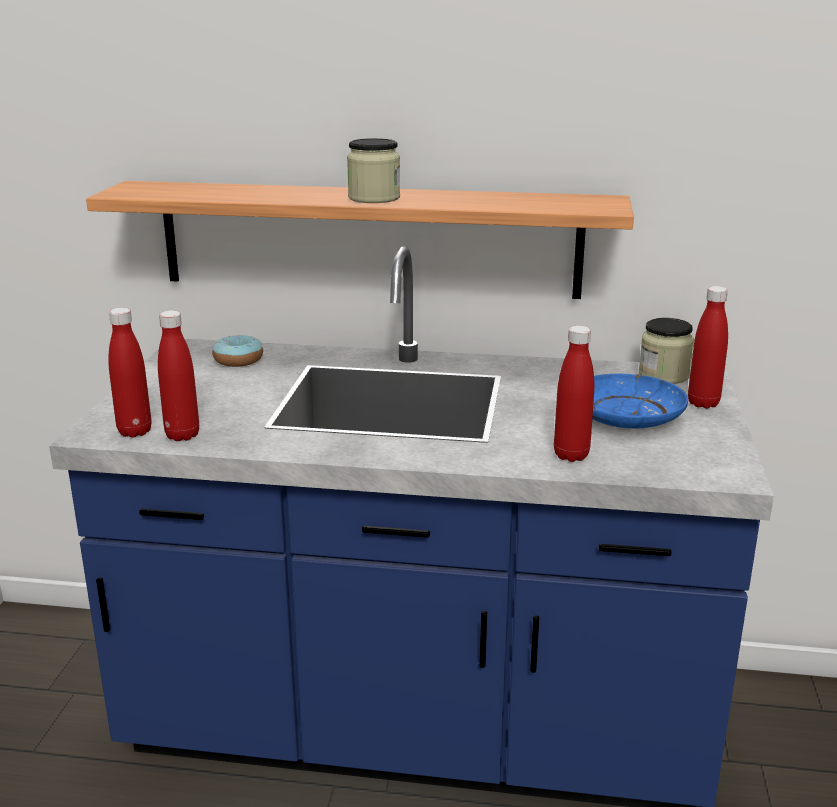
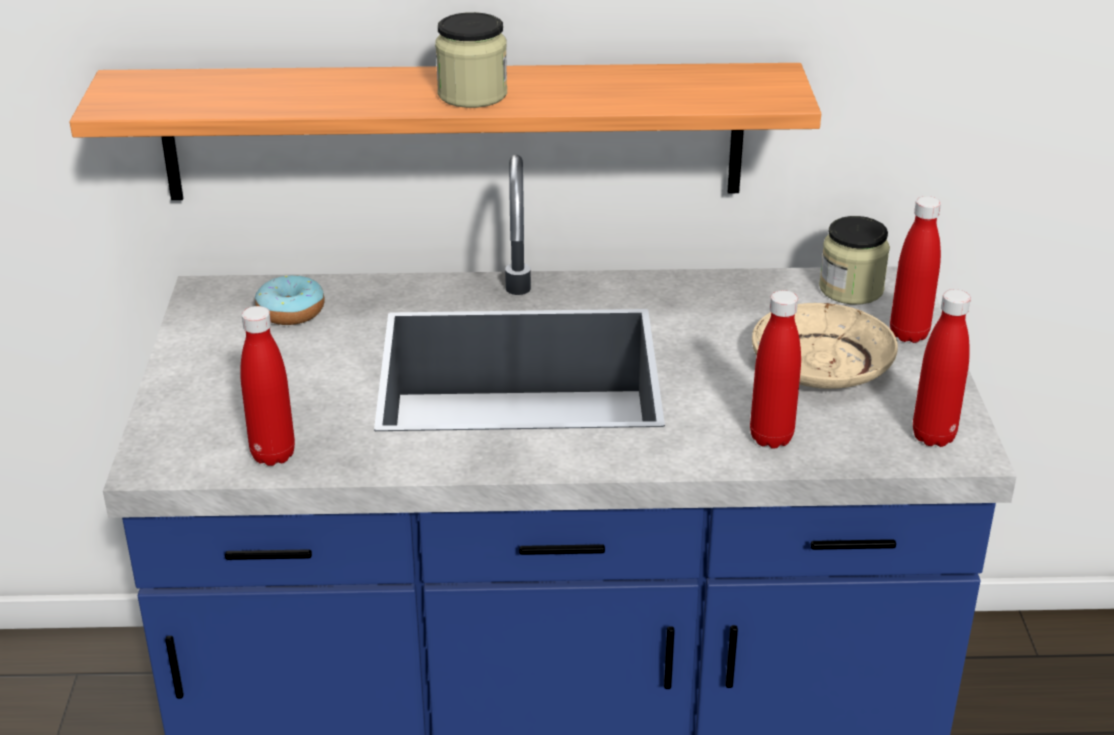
camera: 10 degrees left, 10 degrees up
red bottle [108,308,152,438] -> red bottle moved to [913,289,971,447]
blue plate [592,374,688,429] -> beige plate [752,303,898,389]

